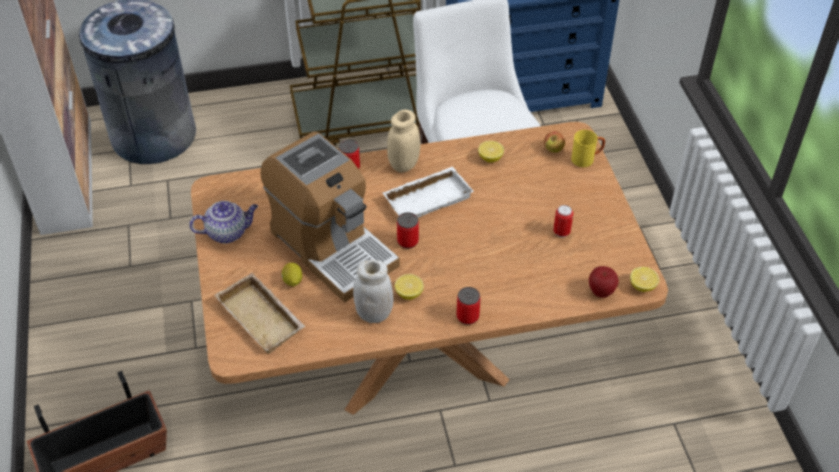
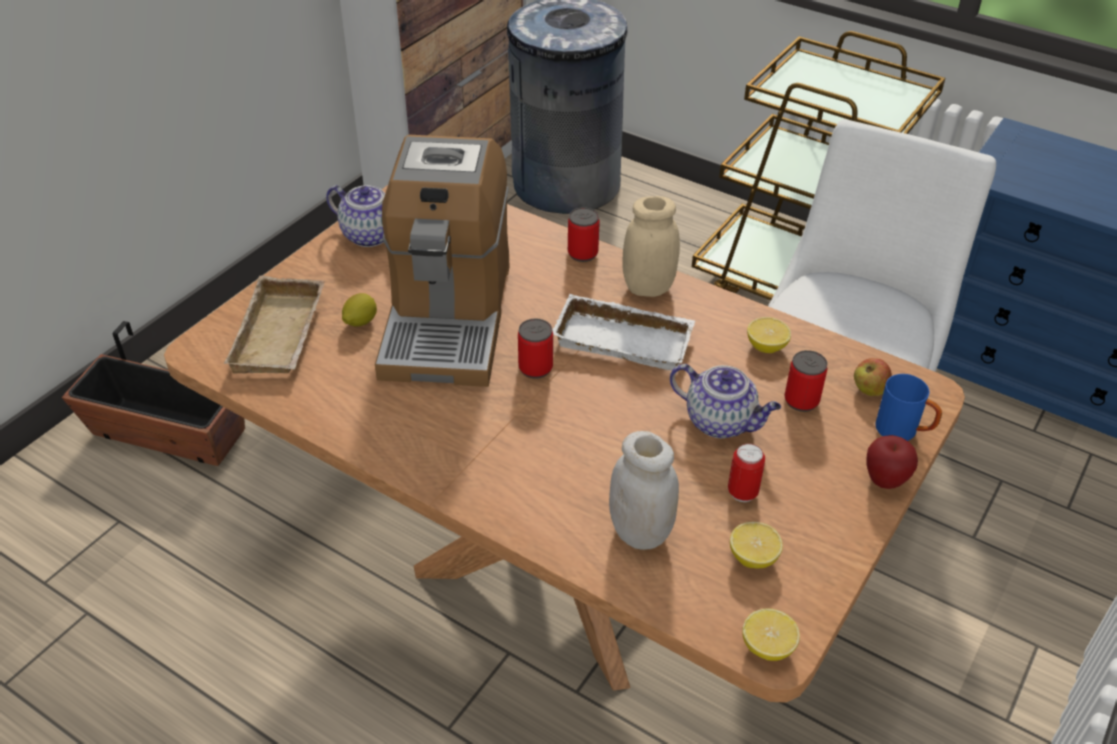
camera: 45 degrees right, 5 degrees down
white jar [353,260,393,323] -> white jar moved to [609,431,679,550]
lemon [395,274,424,300] -> lemon moved to [730,522,783,569]
can [457,287,480,325] -> can moved to [784,350,828,412]
yellow mug [571,130,605,167] -> blue mug [875,374,942,441]
apple [589,266,619,298] -> apple moved to [866,435,918,489]
none -> teapot [670,364,781,438]

